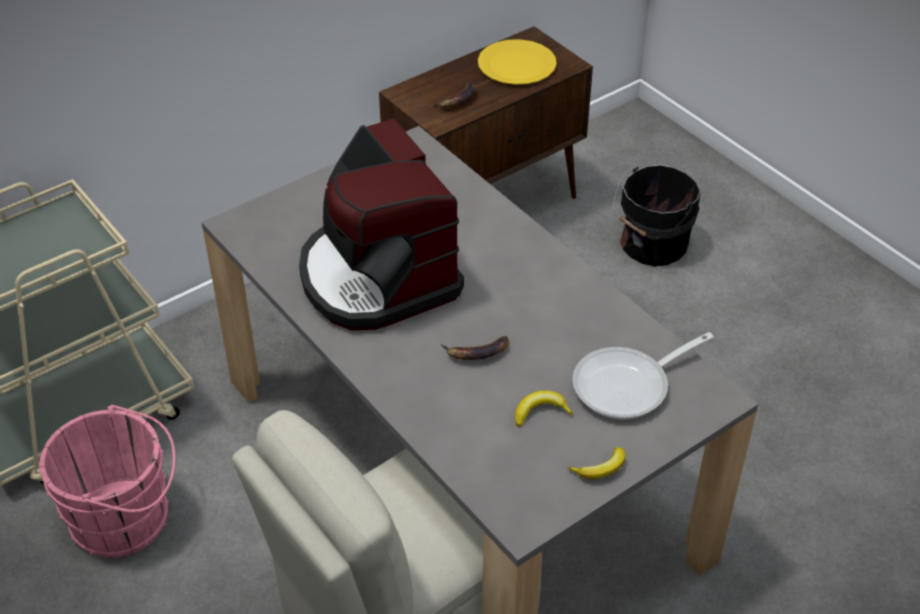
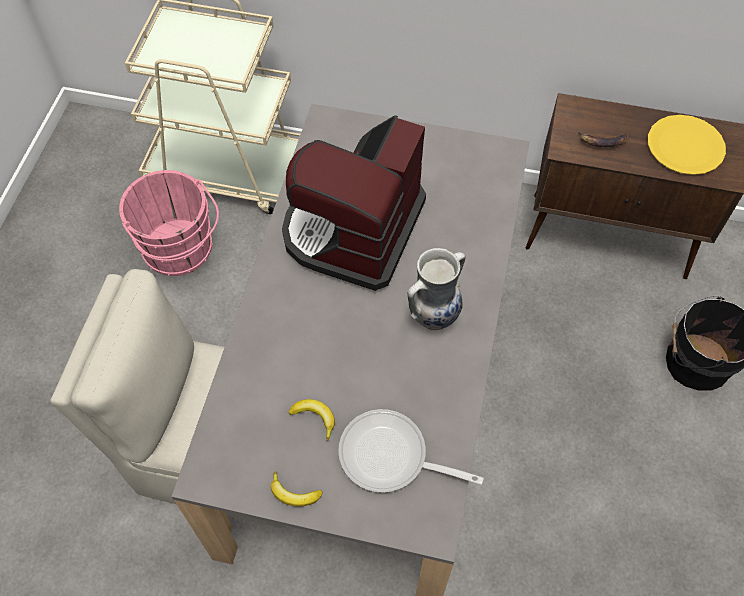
camera: 50 degrees right, 15 degrees up
banana [441,336,510,360] -> none
none -> vase [408,248,466,330]

